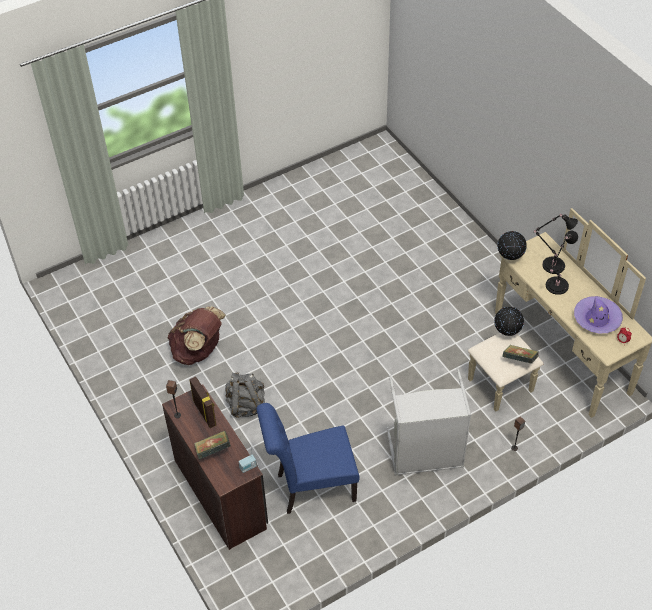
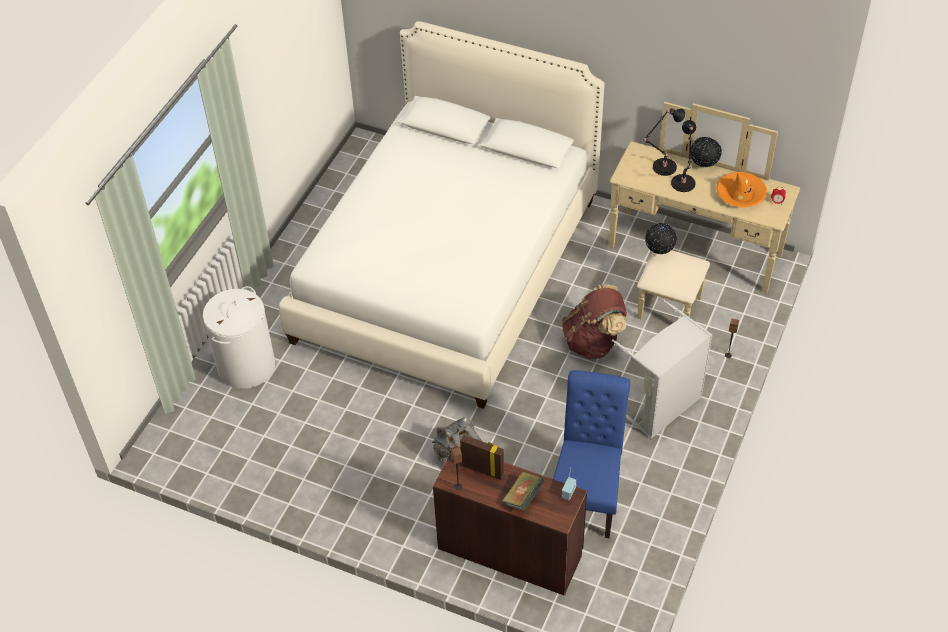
camera: 35 degrees left, 0 degrees up
brown backpack [167,306,226,365] -> brown backpack moved to [562,284,627,359]
blue chair [256,403,360,514] -> blue chair turned 150 degrees clockwise [553,370,630,538]
globe [497,231,527,260] -> globe moved to [691,137,722,167]
book [503,345,539,364] -> none
purple hat [574,296,623,334] -> orange hat [716,172,767,207]
none -> white laundry basket [203,286,275,389]
none -> white bed [279,21,605,409]

